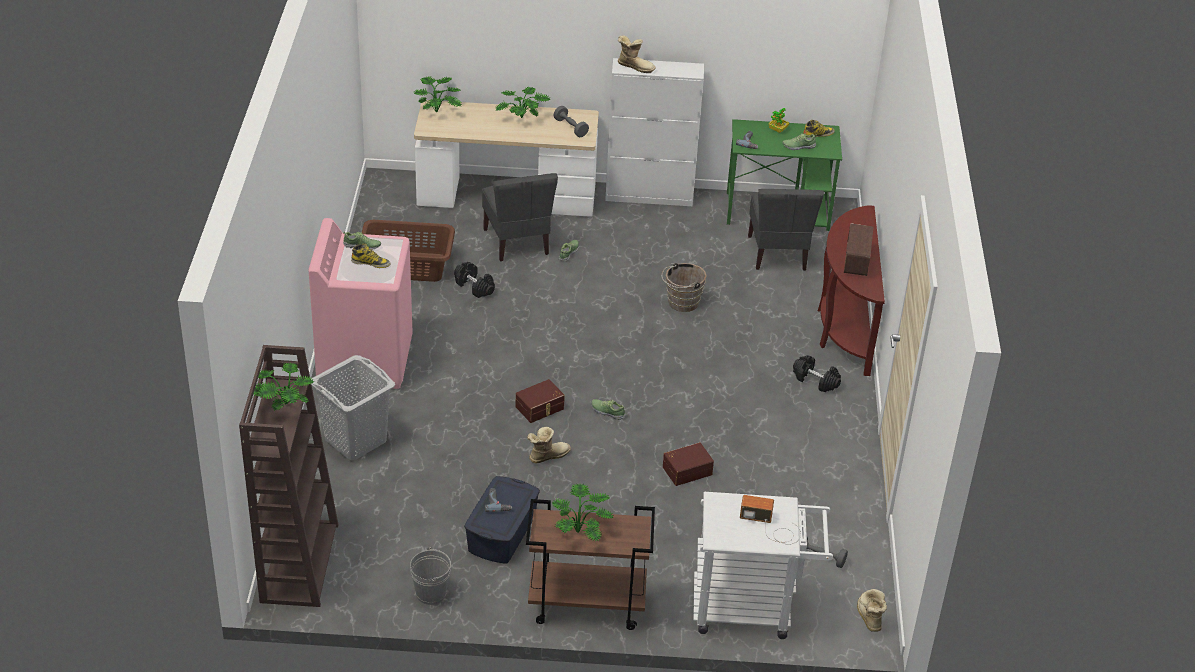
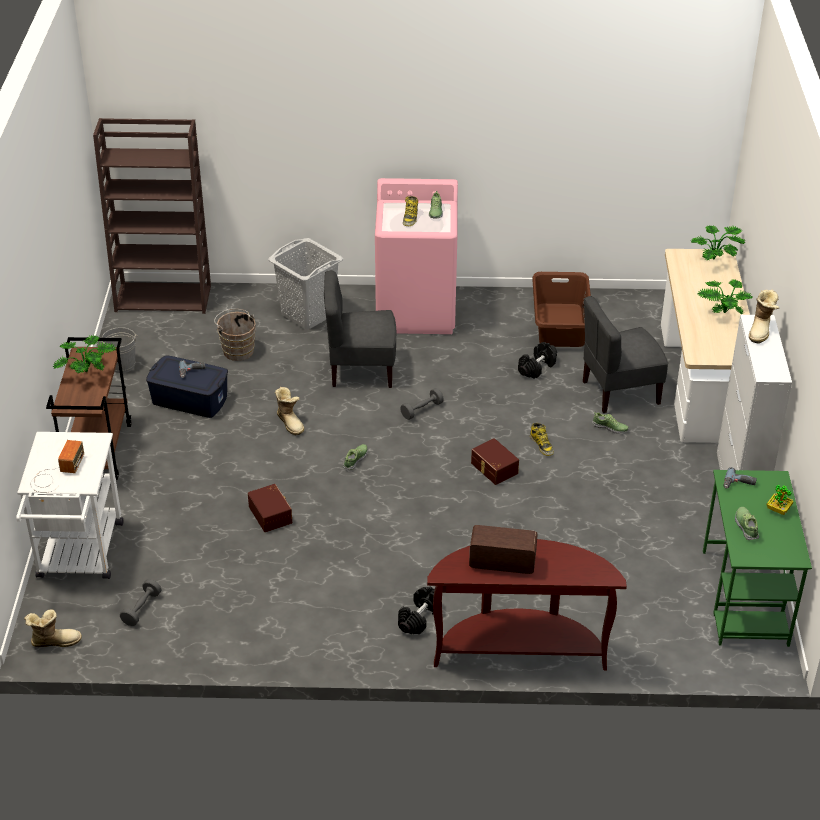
camera: 90 degrees right, 0 degrees up
potted plant [253,362,315,411] -> none
brown storage box [516,379,565,423] -> brown storage box moved to [471,438,519,485]
grey dumbbell [554,106,589,137] -> grey dumbbell moved to [400,388,444,420]
brown bucket [662,263,707,312] -> brown bucket moved to [214,309,256,361]
grey chair [748,189,824,271] -> grey chair moved to [324,270,396,388]
boot [803,120,835,137] -> boot moved to [530,423,554,456]

